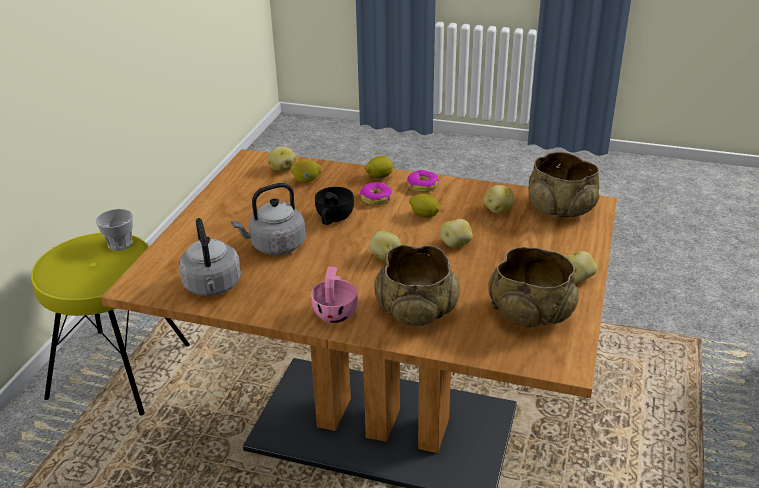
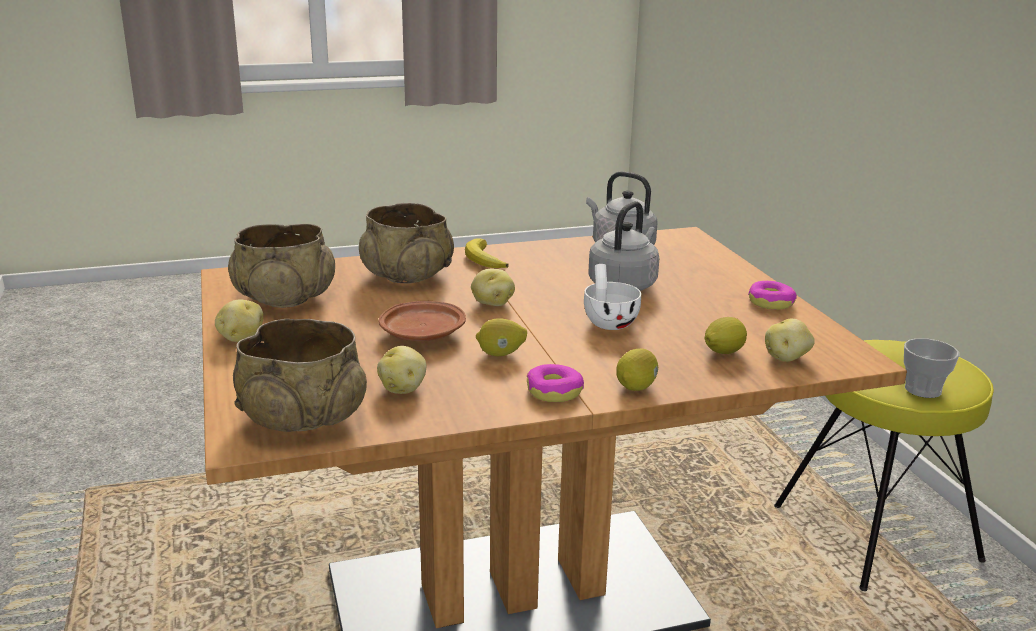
camera: 145 degrees right, 10 degrees down
pink cup [311,266,358,323] -> banana [465,238,509,268]
black cup [315,187,354,225] -> white cup [584,264,641,330]
donut [360,182,393,205] -> donut moved to [748,281,797,310]
potato [440,219,473,247] -> brown plate [379,301,466,341]

